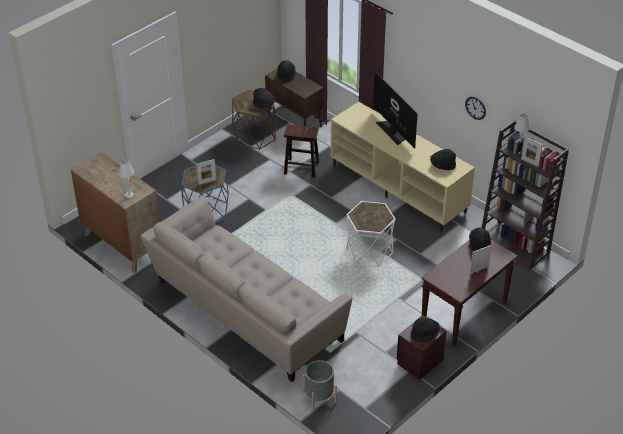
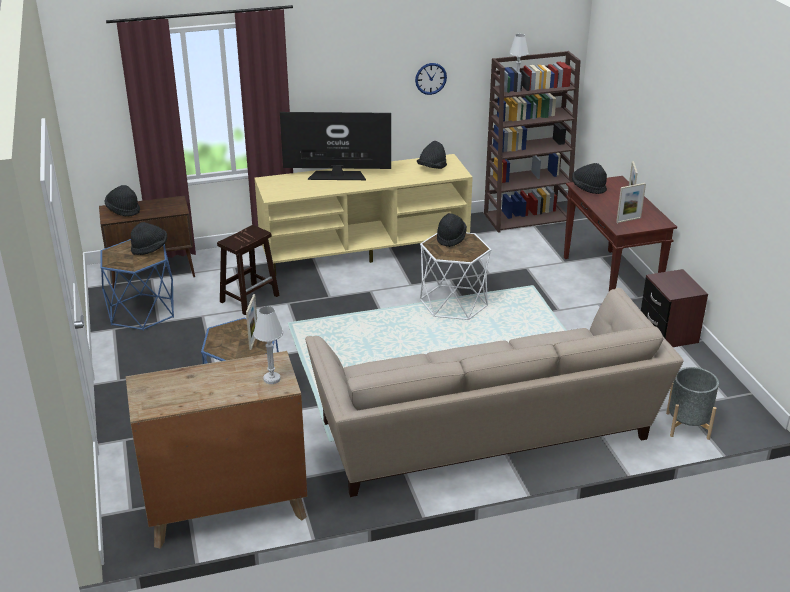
camera: 60 degrees left, 10 degrees down
brown side table [232,90,276,150] -> blue side table [100,239,174,331]
black hat [411,317,440,342] -> black hat moved to [437,213,467,247]
picture frame [521,136,543,167] -> picture frame moved to [616,183,646,223]

